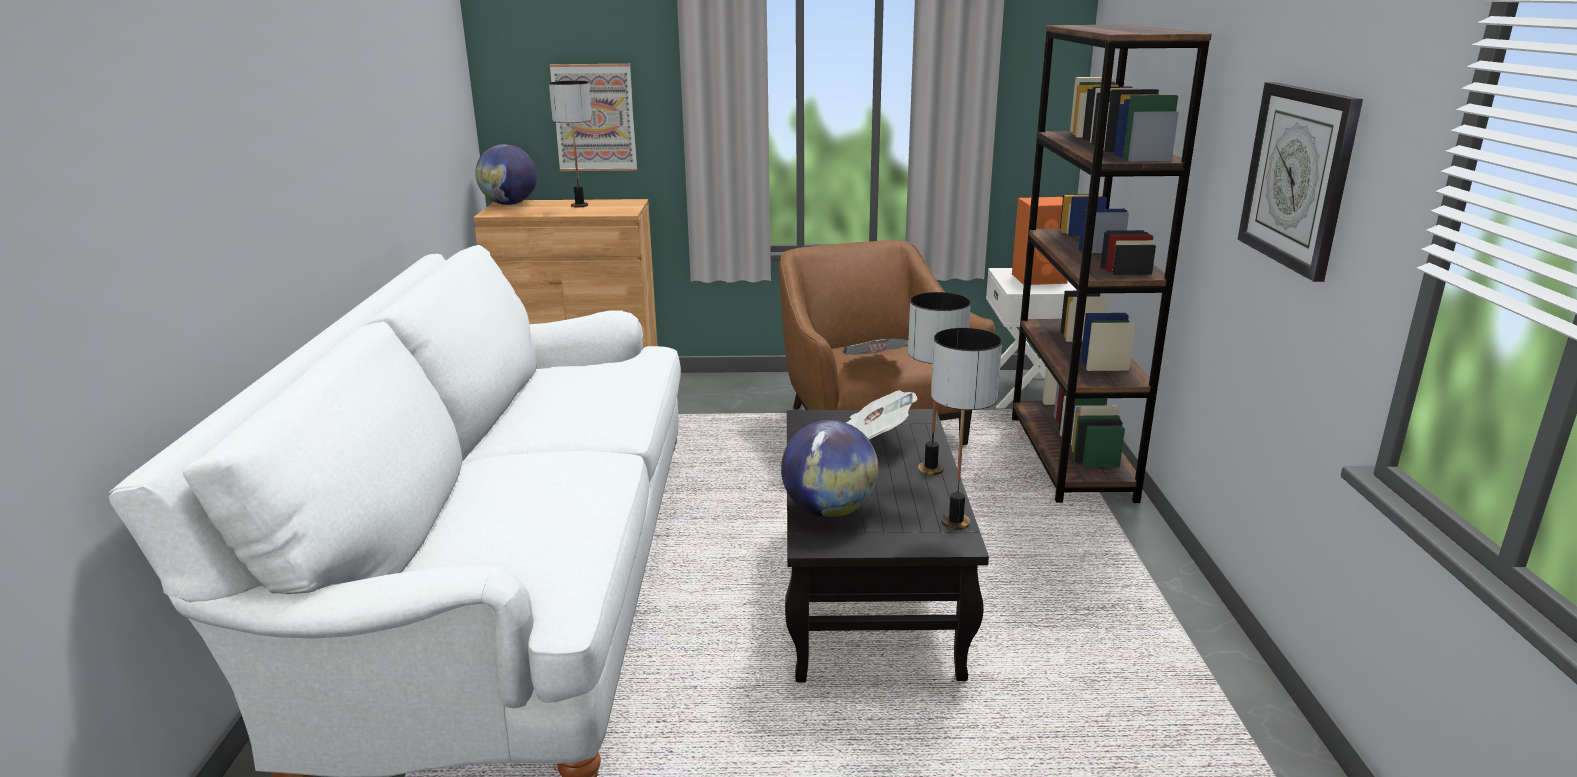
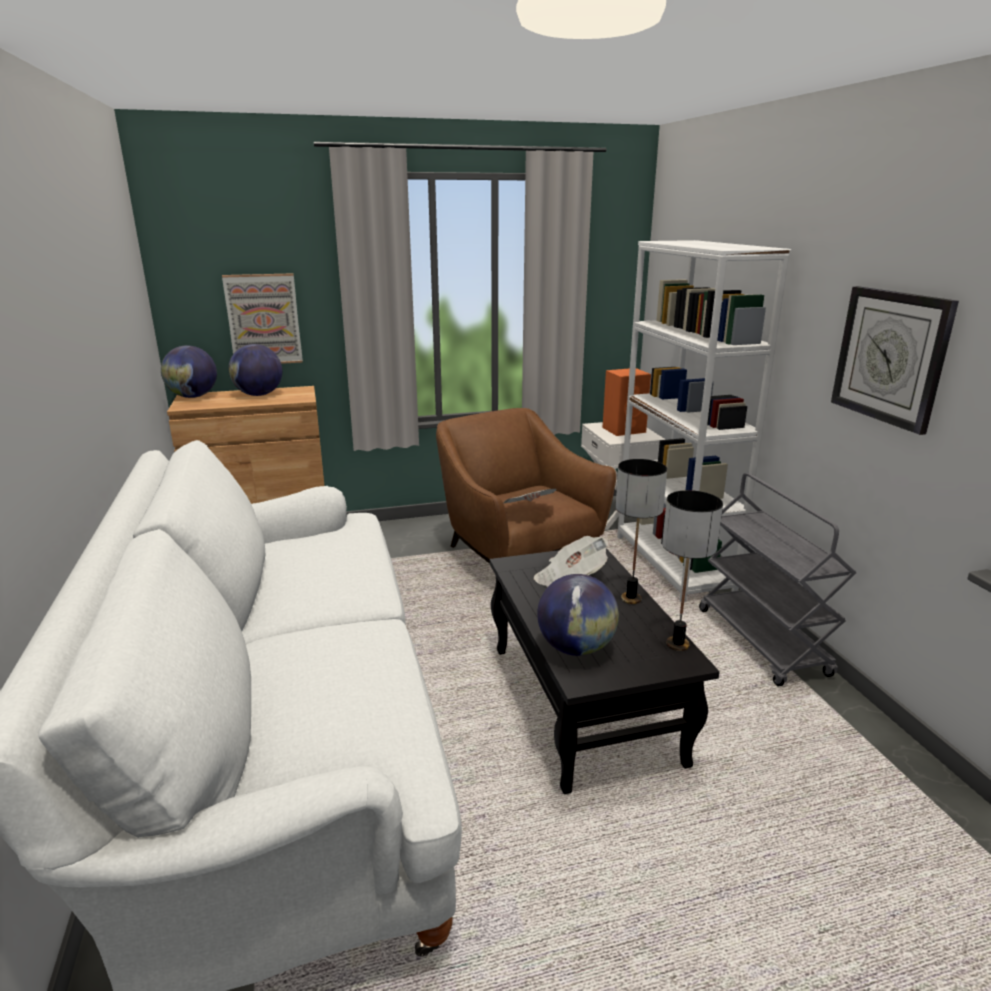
camera: 15 degrees left, 0 degrees up
table lamp [549,81,592,207] -> globe [228,344,282,396]
brown bookcase [1012,24,1212,503] -> white bookcase [617,240,791,602]
none -> grey cart [699,473,857,687]

